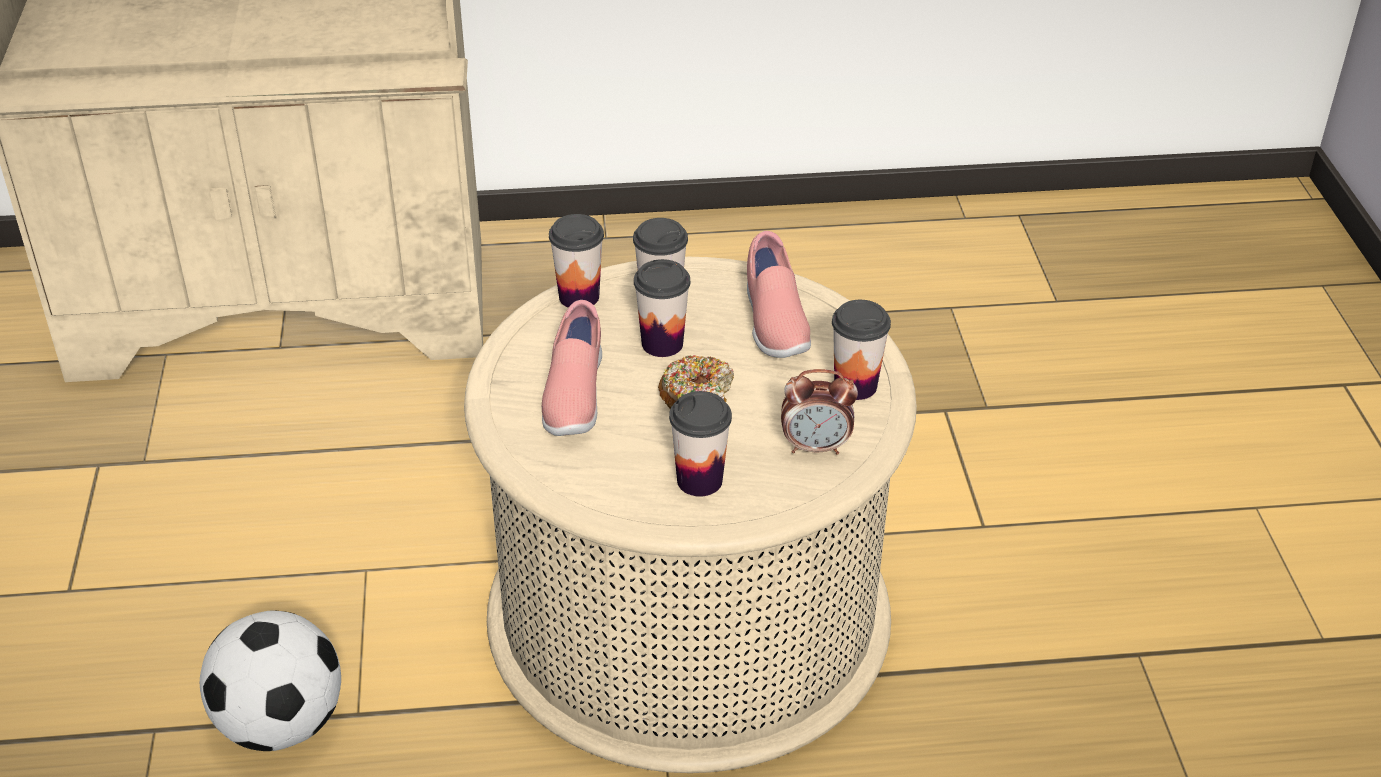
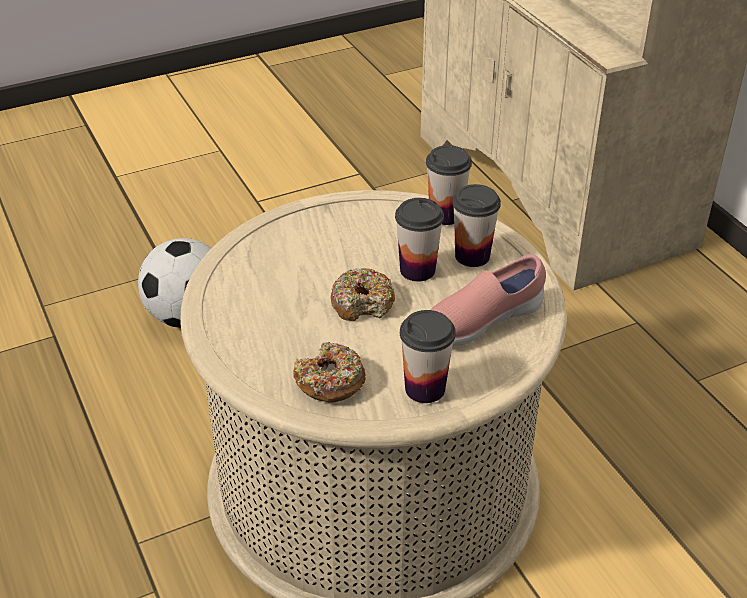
camera: 70 degrees right, 0 degrees up
pink shoe [542,300,602,436] -> none
cup [669,391,732,497] -> none
alarm clock [781,369,858,455] -> donut [293,342,366,403]

